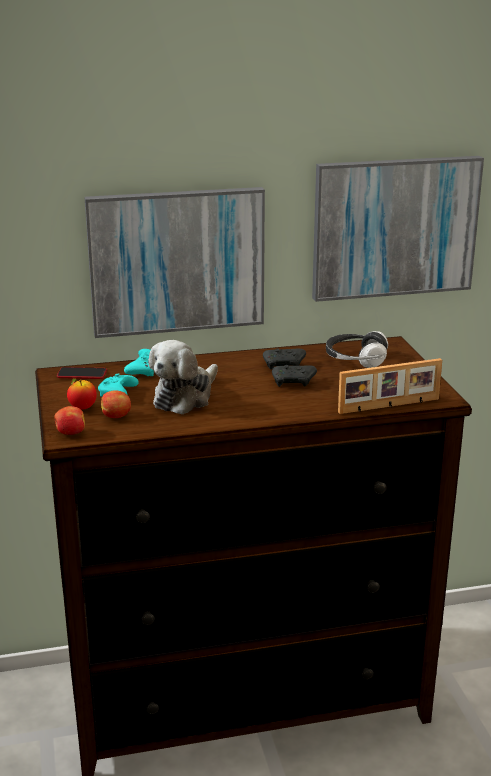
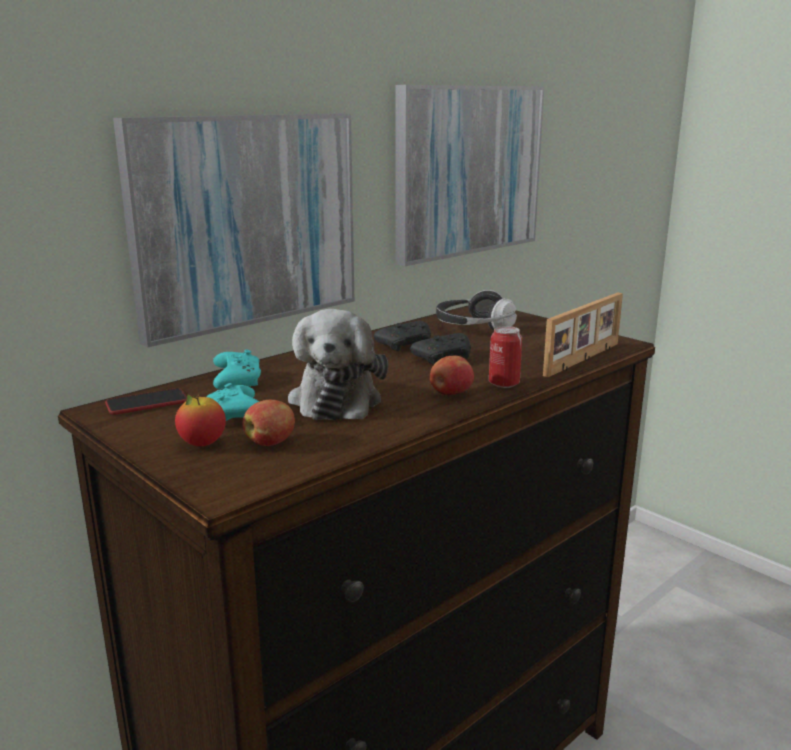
camera: 30 degrees left, 5 degrees down
apple [54,406,85,435] -> apple moved to [430,356,474,395]
none -> can [489,326,522,388]

